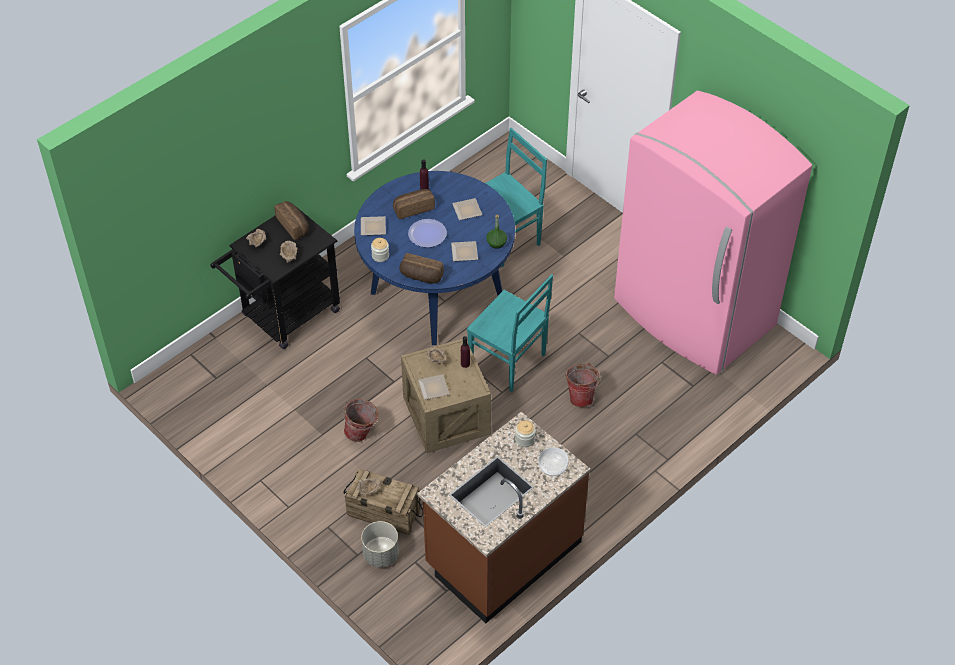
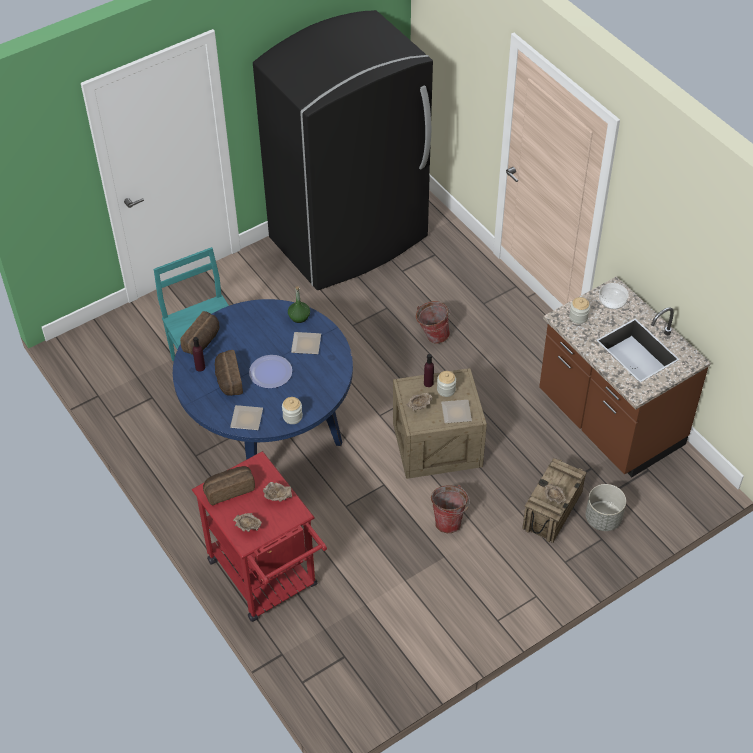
camera: 80 degrees left, 0 degrees up
black cart [210,209,340,349] -> red cart [192,451,327,622]
bread [399,253,444,284] -> bread moved to [180,311,219,355]
plate [452,198,482,220] -> none
turquoise chair [467,274,553,392] -> none
pink fridge [614,91,812,375] -> black fridge [253,10,433,290]
none -> jar [437,371,456,397]

